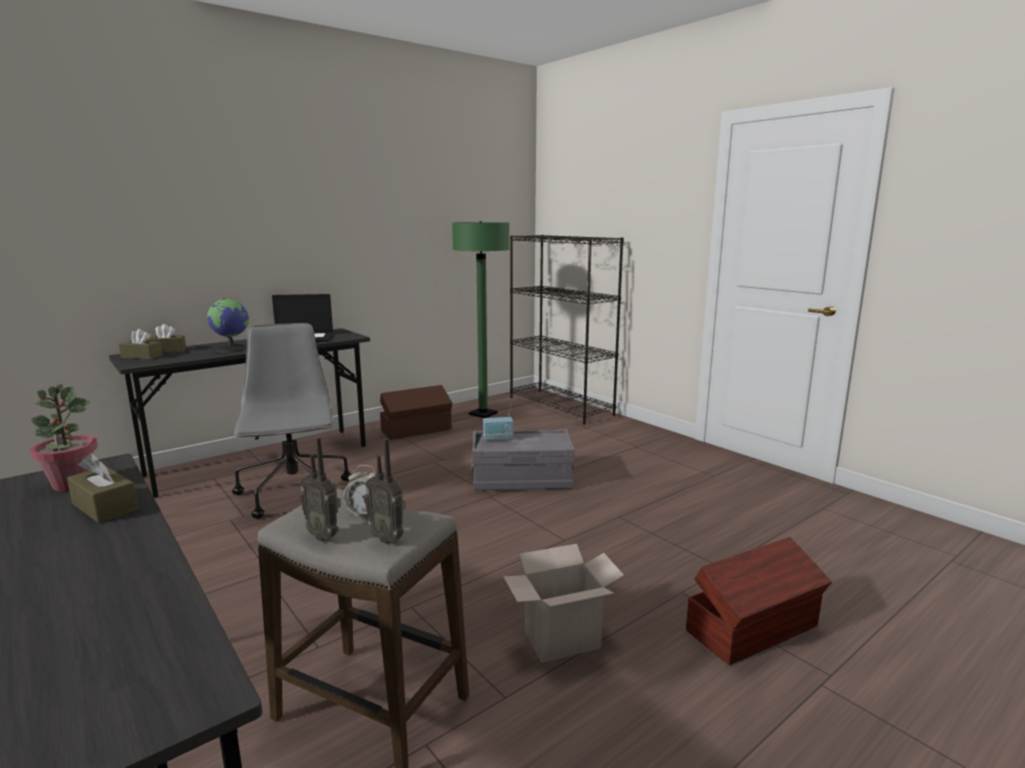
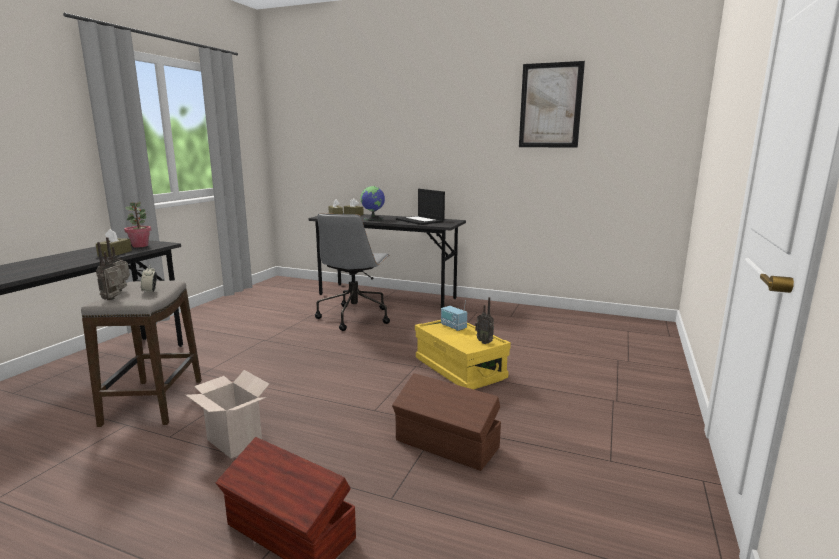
camera: 60 degrees right, 0 degrees up
grey office chair [232,323,352,519] -> grey office chair turned 150 degrees clockwise [315,213,390,331]
brown storage box [380,385,452,440] -> brown storage box moved to [392,373,501,471]
green floor lamp [452,221,510,418] -> none
grey storage box [471,429,575,491] -> yellow storage box [415,320,511,390]
black bookcase [510,235,624,425] -> none
none -> radio [475,297,494,344]
none -> picture [519,61,585,148]

